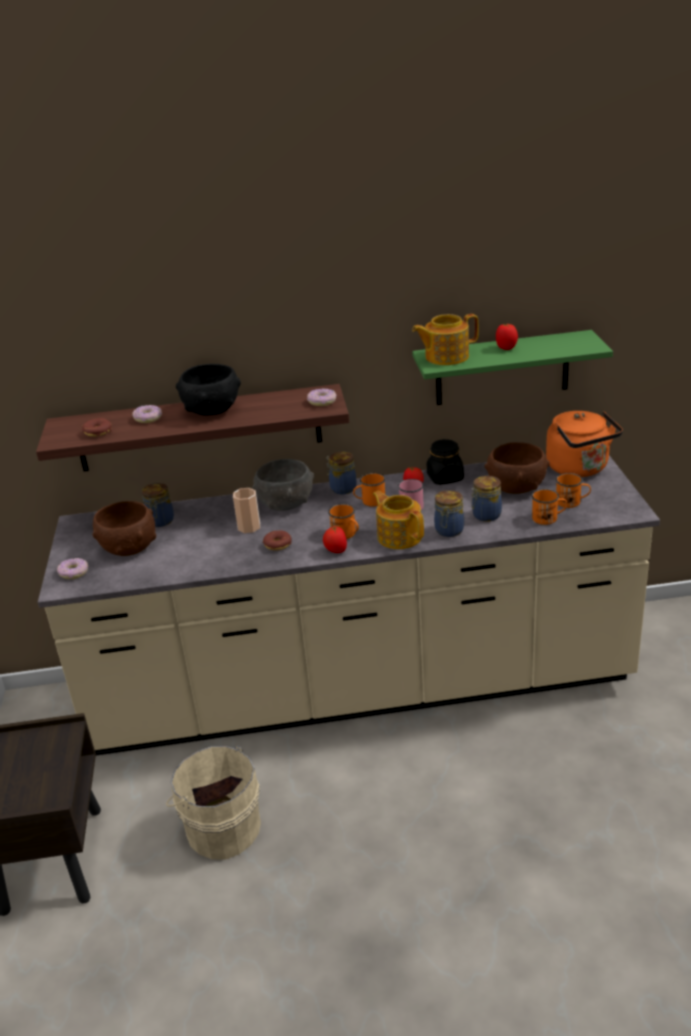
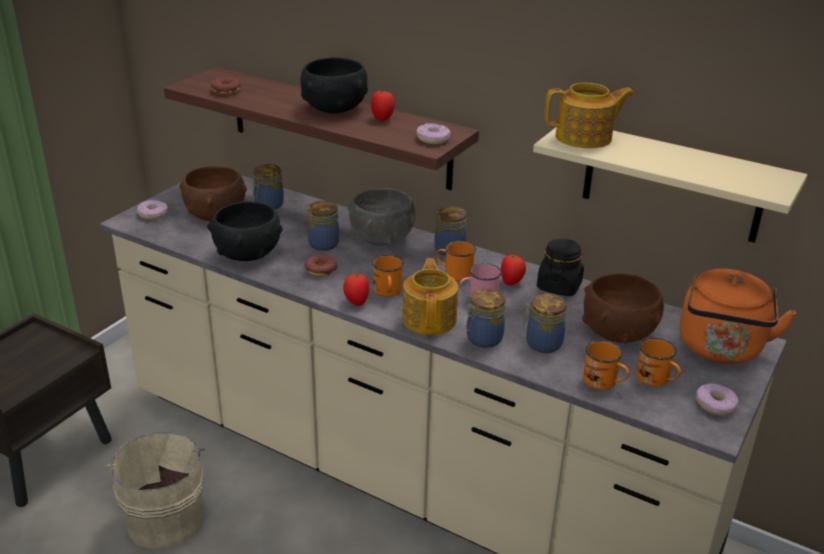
camera: 35 degrees right, 0 degrees up
donut [132,405,162,423] -> donut moved to [696,384,739,416]
cup [233,488,260,533] -> jar [308,201,339,251]
teapot [412,314,479,365] -> teapot turned 150 degrees clockwise [544,83,634,148]
green shelf [412,330,613,405] -> beige shelf [533,128,807,243]
tomato [496,324,518,350] -> tomato moved to [371,90,395,121]
none -> black bowl [207,201,283,261]

